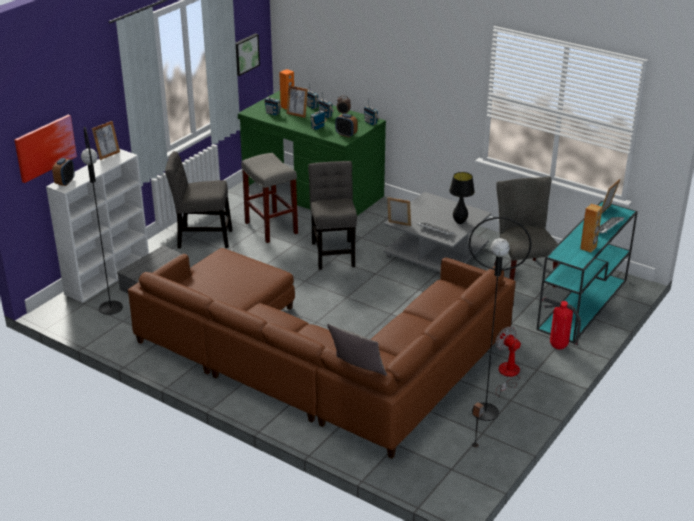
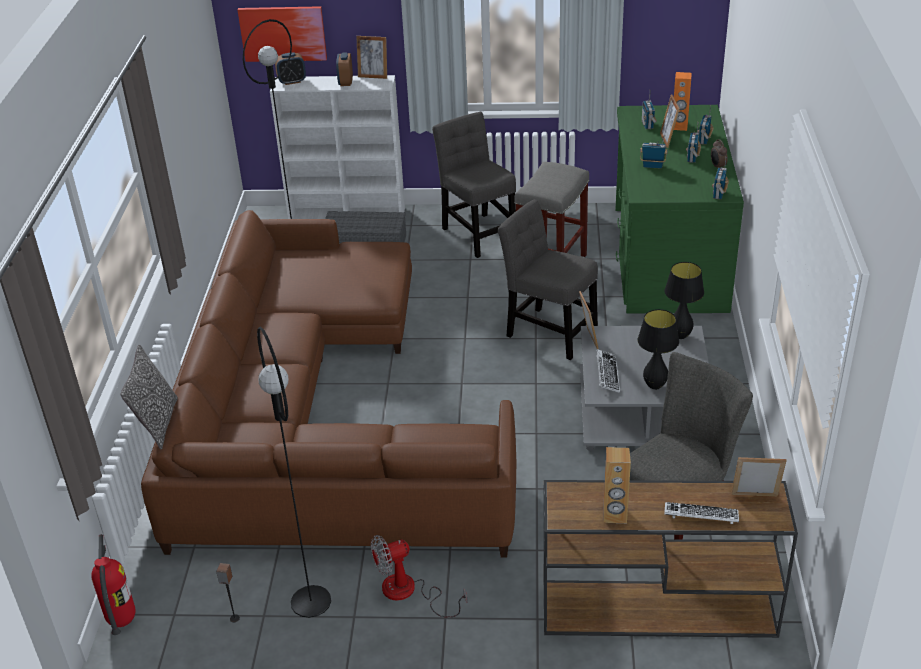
camera: 60 degrees right, 5 degrees up
picture [236,33,260,76] -> none
grey chair [308,161,357,270] -> grey chair turned 105 degrees counterclockwise [498,199,598,360]
alarm clock [335,113,358,137] -> alarm clock moved to [336,52,353,86]
fan [495,327,521,396] -> fan turned 135 degrees counterclockwise [371,535,467,617]
turquoise console table [537,201,638,344] -> brown console table [544,480,798,638]
fire extinguisher [543,297,581,350] -> fire extinguisher moved to [91,534,136,635]
none -> black table lamp [665,262,704,339]

